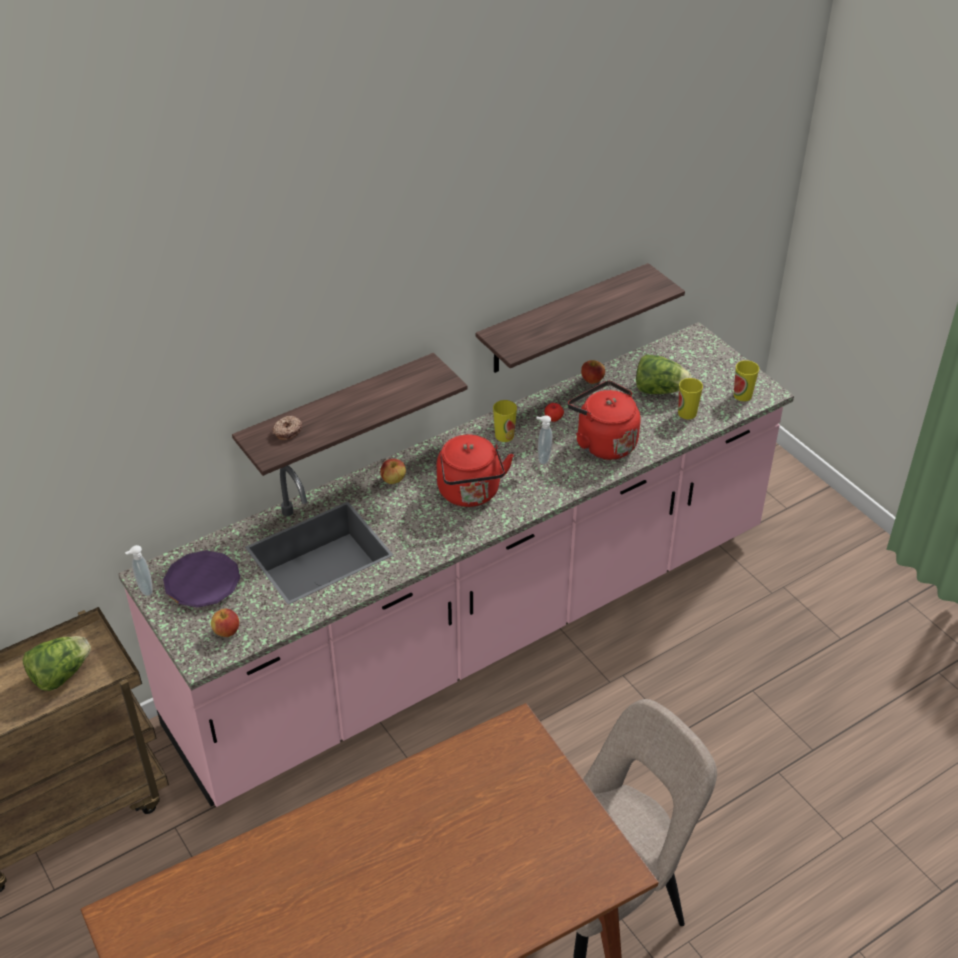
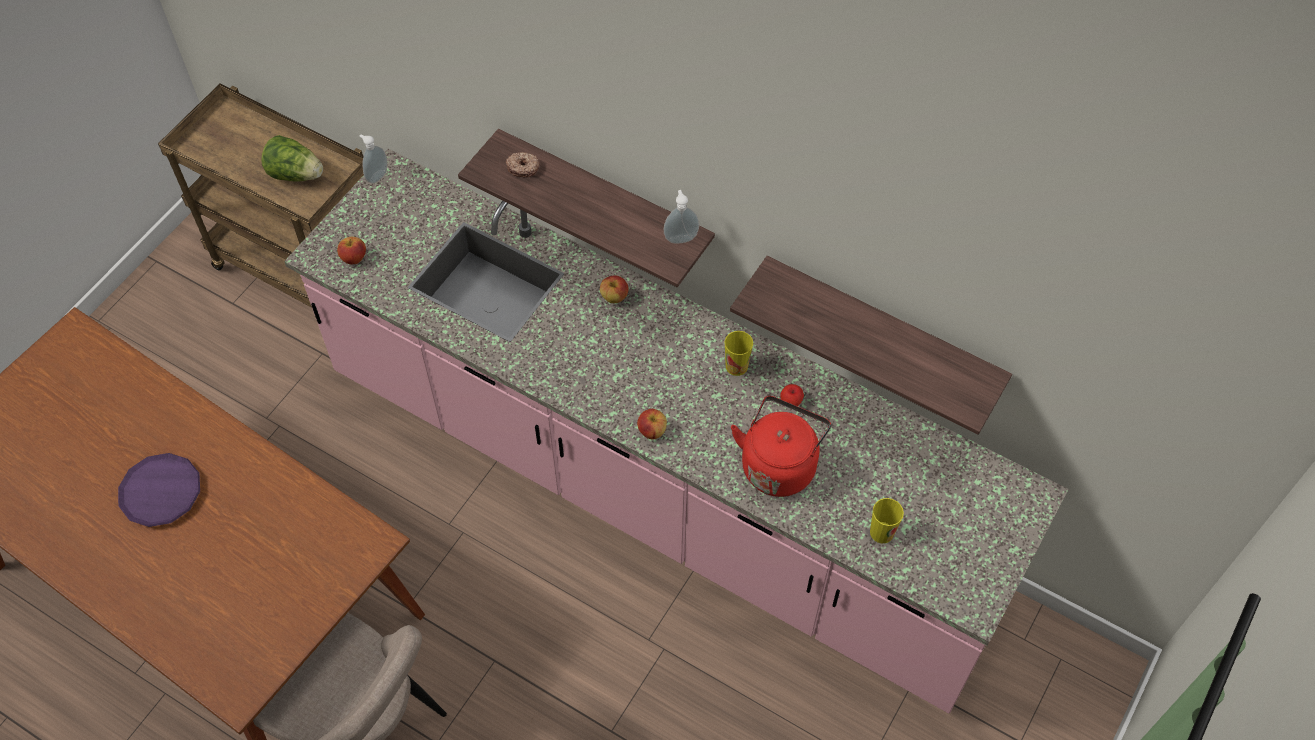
camera: 65 degrees right, 15 degrees up
purple plate [163,550,240,608] -> purple plate moved to [118,453,200,527]
red kettle [437,435,514,507] -> none
soap dispenser [536,416,552,464] -> soap dispenser moved to [664,190,699,244]
apple [581,360,605,384] -> apple moved to [637,409,667,439]
lettuce [636,354,692,394] -> none
cup [734,360,759,401] -> none

